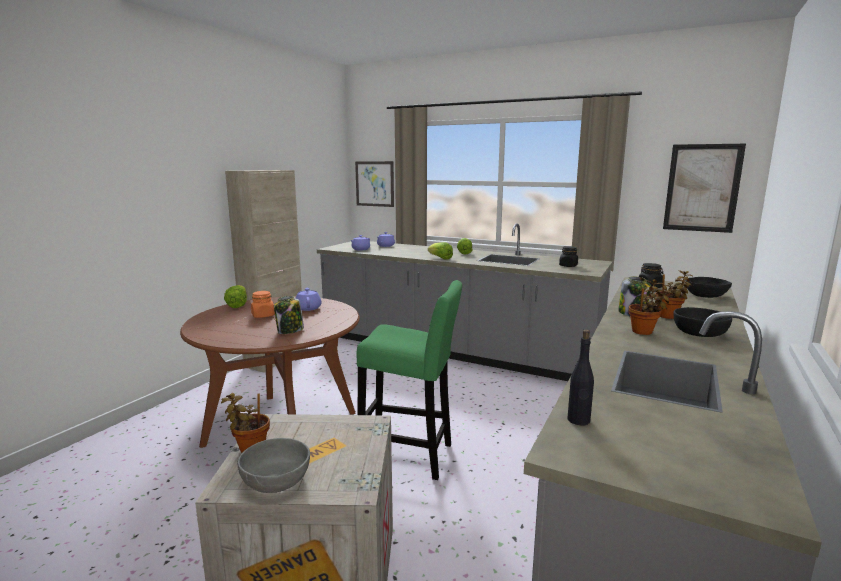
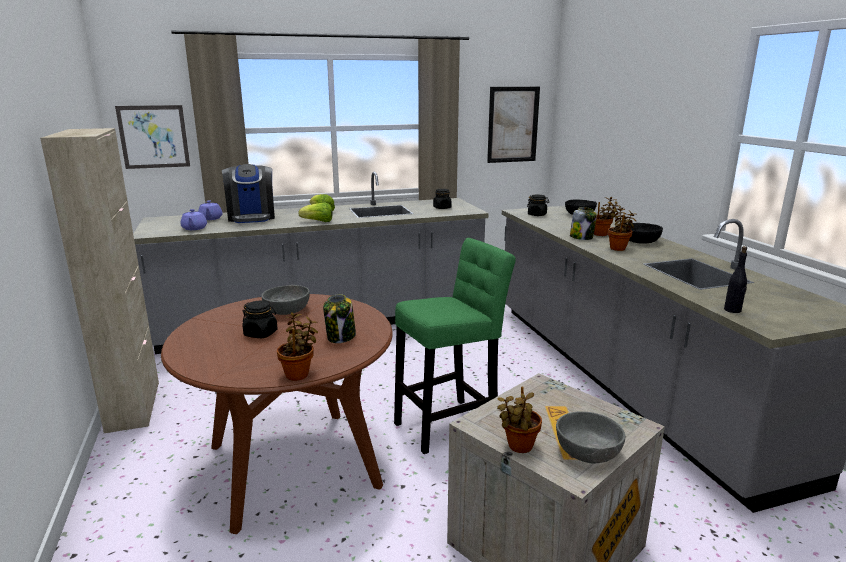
camera: 45 degrees left, 5 degrees up
lettuce [224,285,247,308] -> none
orange jar [251,291,275,318] -> black jar [242,301,278,338]
purple teapot [295,287,321,311] -> grey bowl [262,285,310,315]
none -> coffee machine [222,164,275,223]
none -> potted plant [277,312,318,381]

